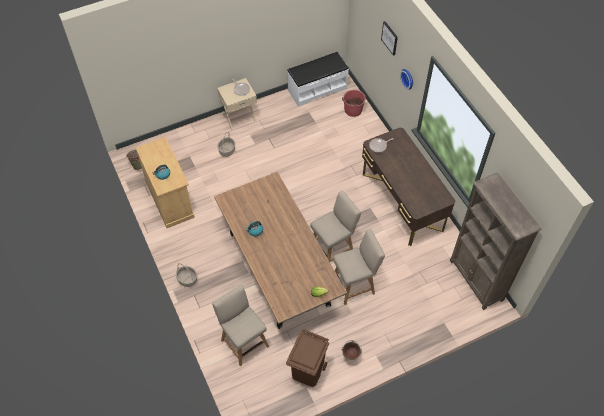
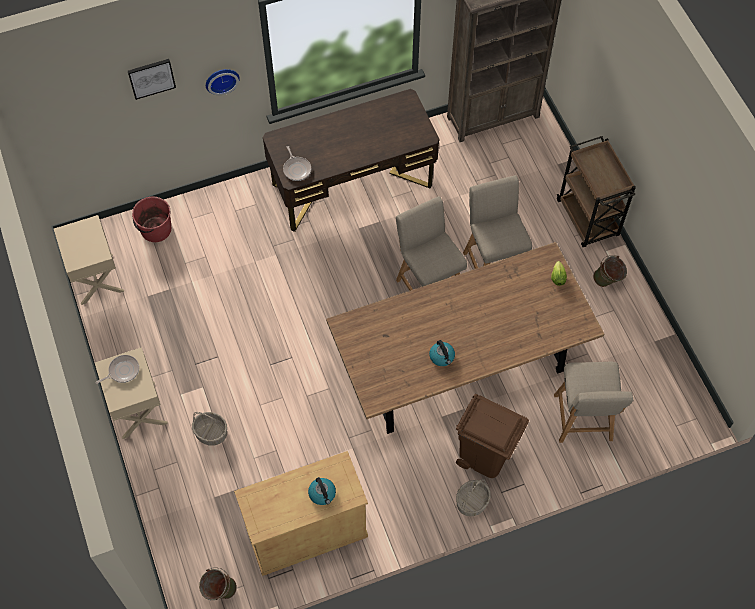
camera: 85 degrees left, 5 degrees up
beige chair [212,285,269,367] -> beige chair turned 60 degrees counterclockwise [554,361,633,443]
brown trash can [286,329,329,387] -> brown trash can moved to [456,394,529,478]
white bench [287,52,349,107] -> beige nightstand [54,215,124,305]
none -> brown cart [557,136,636,247]

